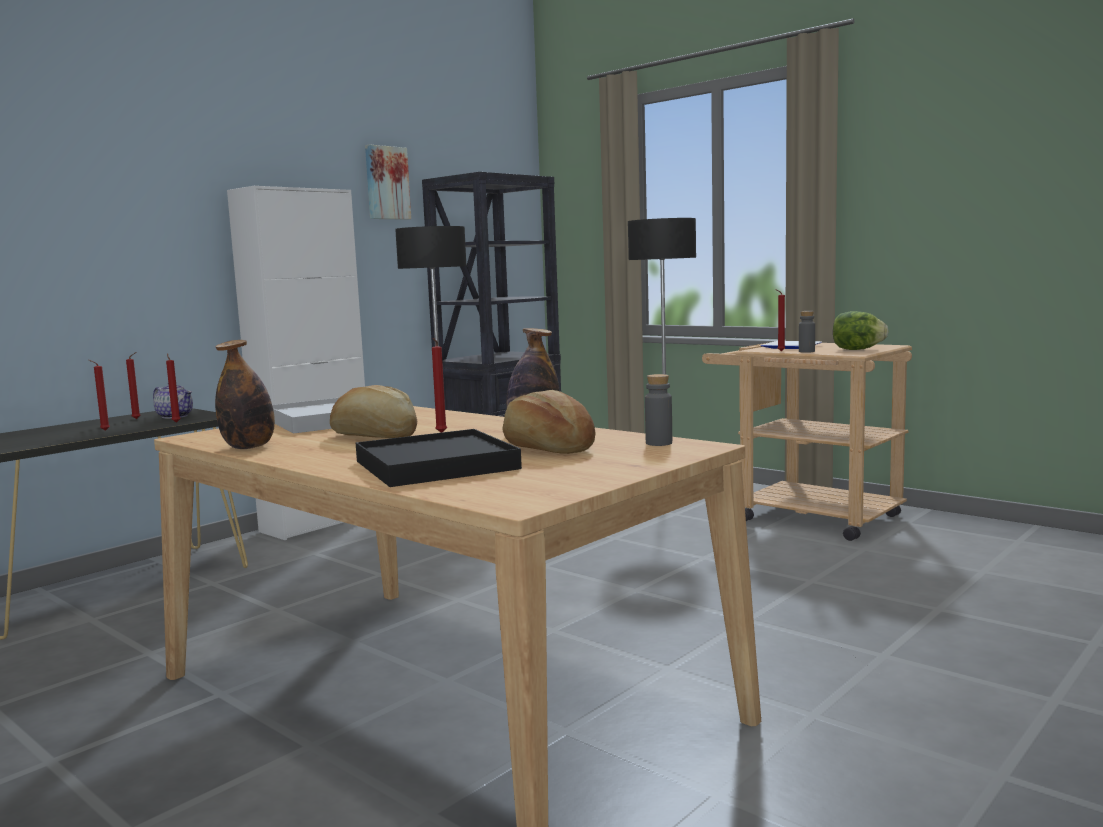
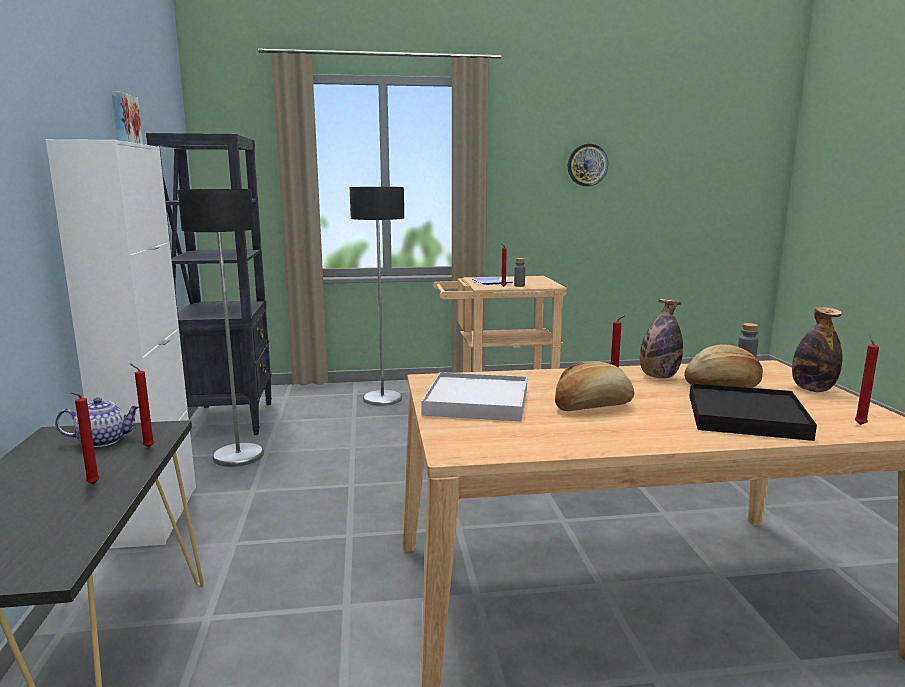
camera: 50 degrees left, 5 degrees up
red candle [126,352,140,419] -> red candle moved to [855,335,879,425]
bottle [215,340,275,449] -> bottle moved to [792,307,843,392]
lettuce [833,311,889,350] -> none
none -> wall clock [568,144,608,186]

